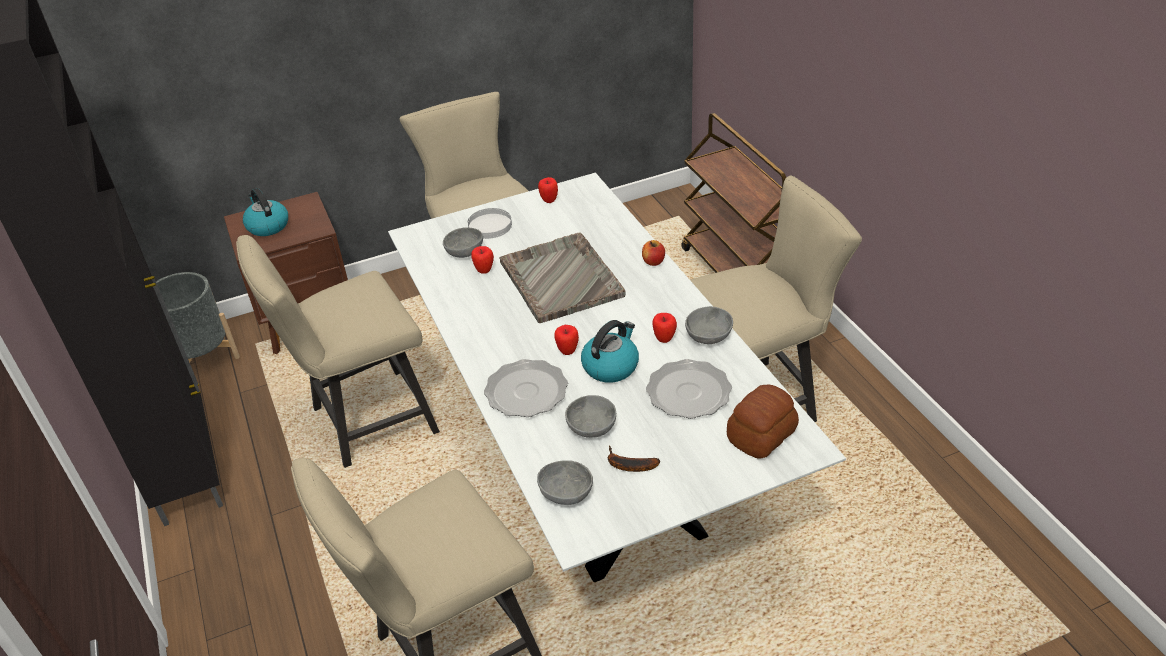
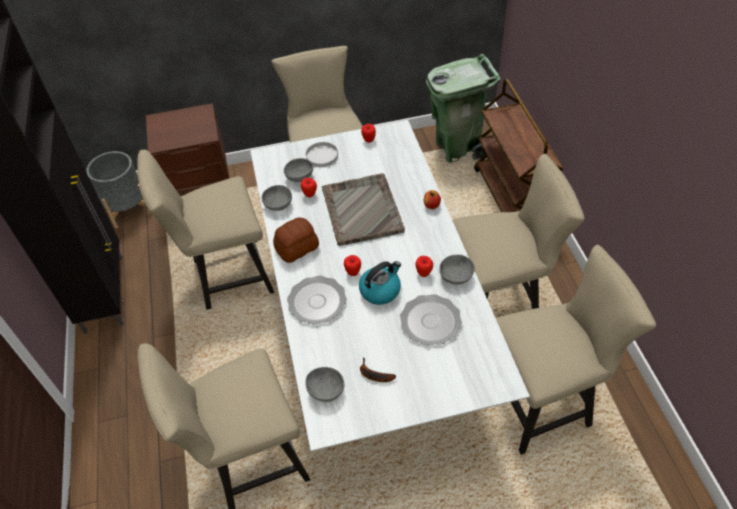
camera: 10 degrees right, 10 degrees up
kettle [243,188,288,236] -> none
grey bowl [565,395,616,438] -> grey bowl moved to [261,185,292,211]
bread [727,385,799,459] -> bread moved to [273,217,319,263]
none -> green trash can [426,54,501,163]
none -> beige chair [496,245,656,455]

